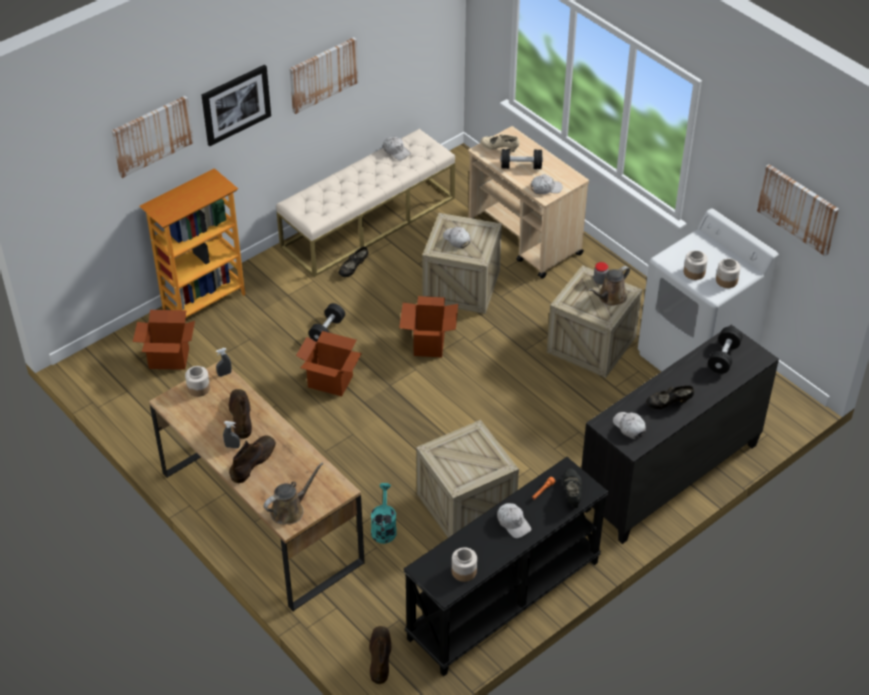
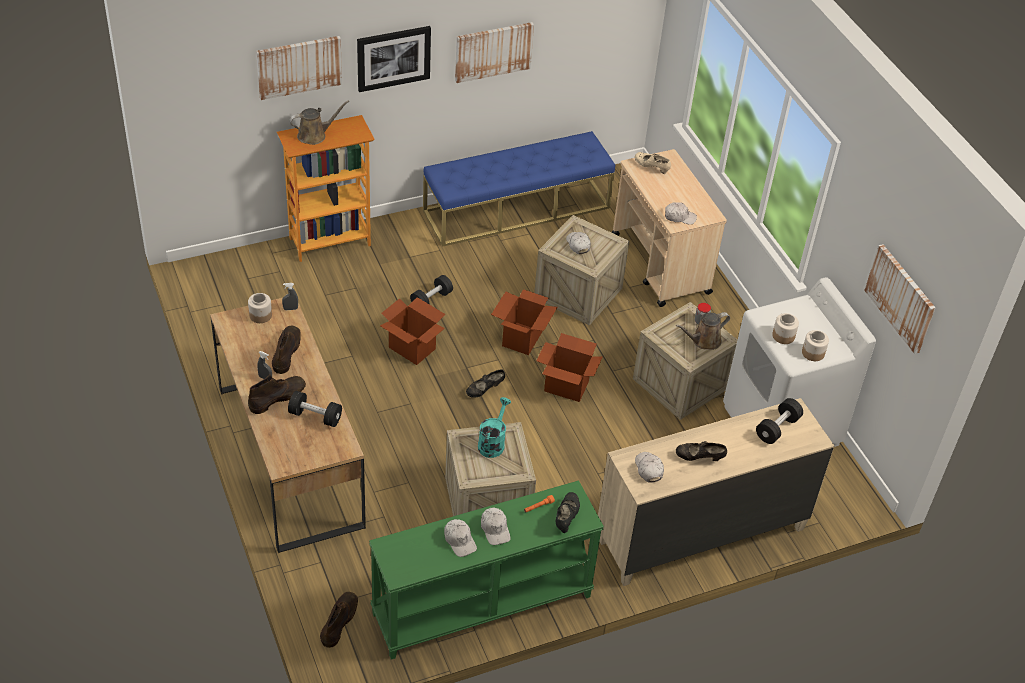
camera: 15 degrees right, 0 degrees up
cardboard box [133,310,195,370] -> cardboard box moved to [536,333,602,402]
brown watering can [264,463,323,525] -> brown watering can moved to [290,100,349,145]
beige bench [276,129,455,277] -> blue bench [423,131,615,247]
black shoe [338,246,368,277] -> black shoe moved to [466,369,505,398]
turquoise watering can [371,483,397,544] -> turquoise watering can moved to [478,397,511,458]
white cap [383,137,411,160] -> white cap moved to [444,519,477,557]
black console table [403,457,608,676] -> green console table [369,480,604,659]
jar [452,547,477,582] -> none
black dumbbell [501,149,543,169] -> black dumbbell moved to [288,391,342,427]
black dresser [581,325,779,544] -> beige dresser [598,398,834,586]

